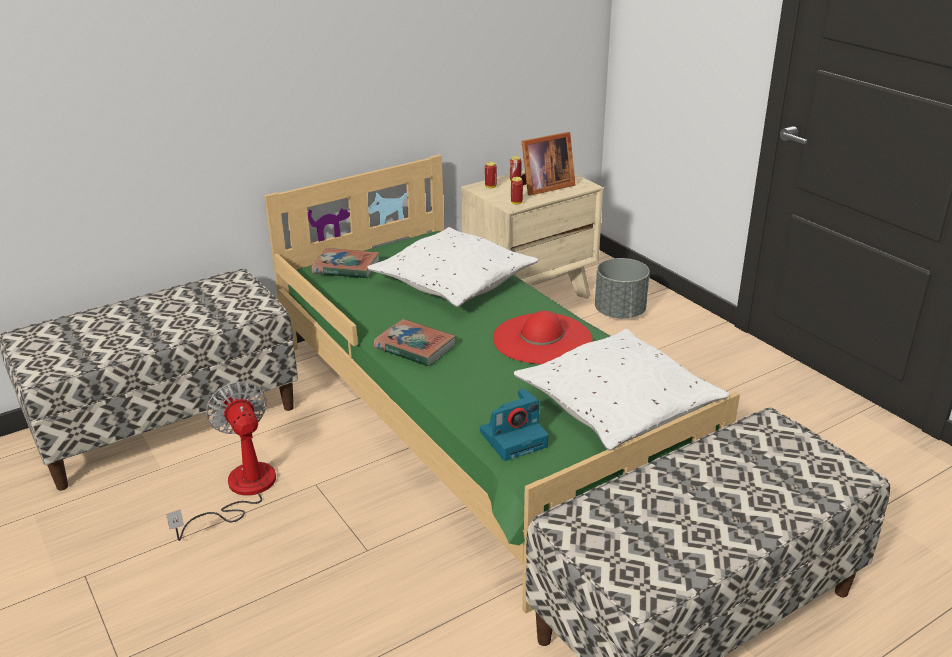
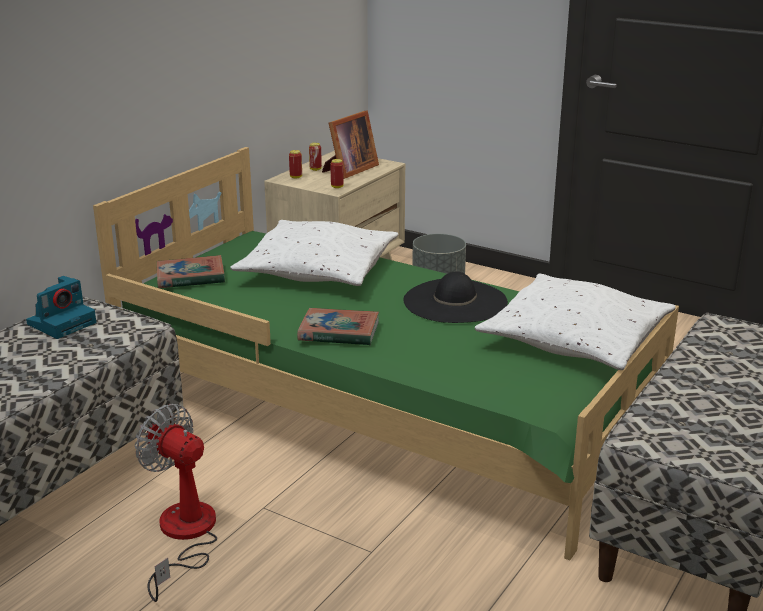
camera: 25 degrees left, 5 degrees down
camera [480,389,549,461] -> camera moved to [26,276,96,339]
red hat [493,311,592,364] -> black hat [403,271,508,323]

